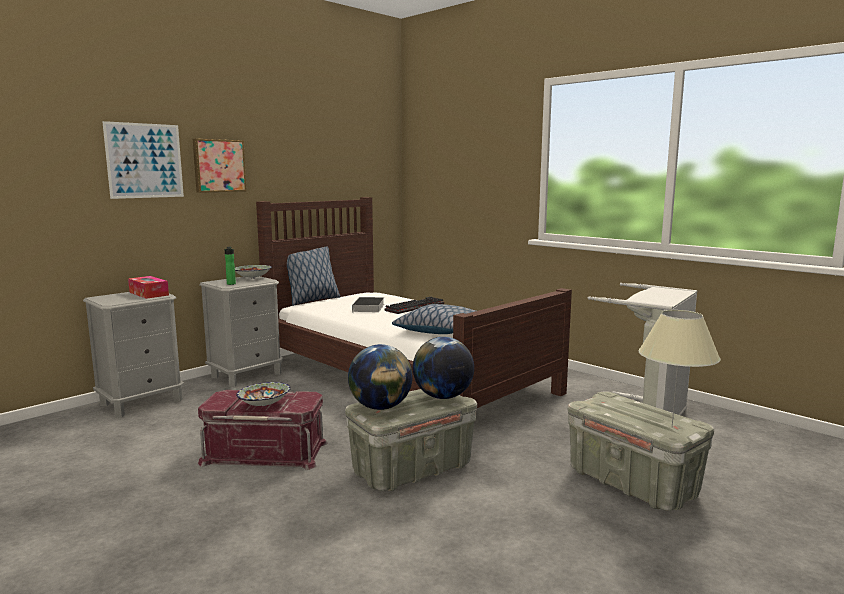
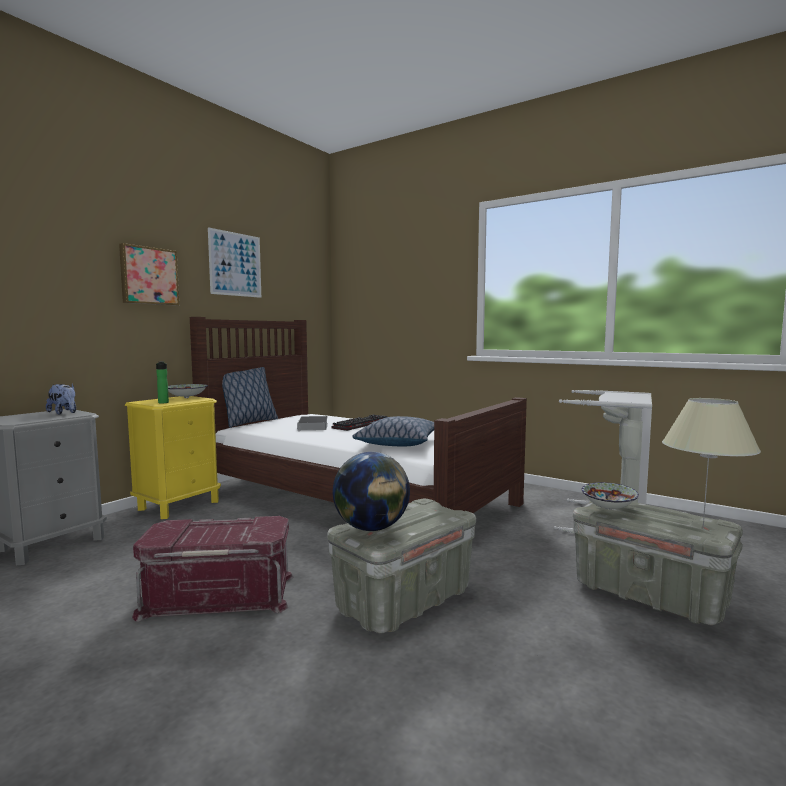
camera: 10 degrees left, 5 degrees down
picture [102,121,184,199] -> picture moved to [208,227,261,298]
tissue box [128,276,169,299] -> plush toy [46,384,76,415]
grey nightstand [199,276,283,387] -> yellow nightstand [125,396,221,519]
bowl [236,382,291,406] -> bowl moved to [582,482,639,510]
globe [413,337,474,399] -> none

